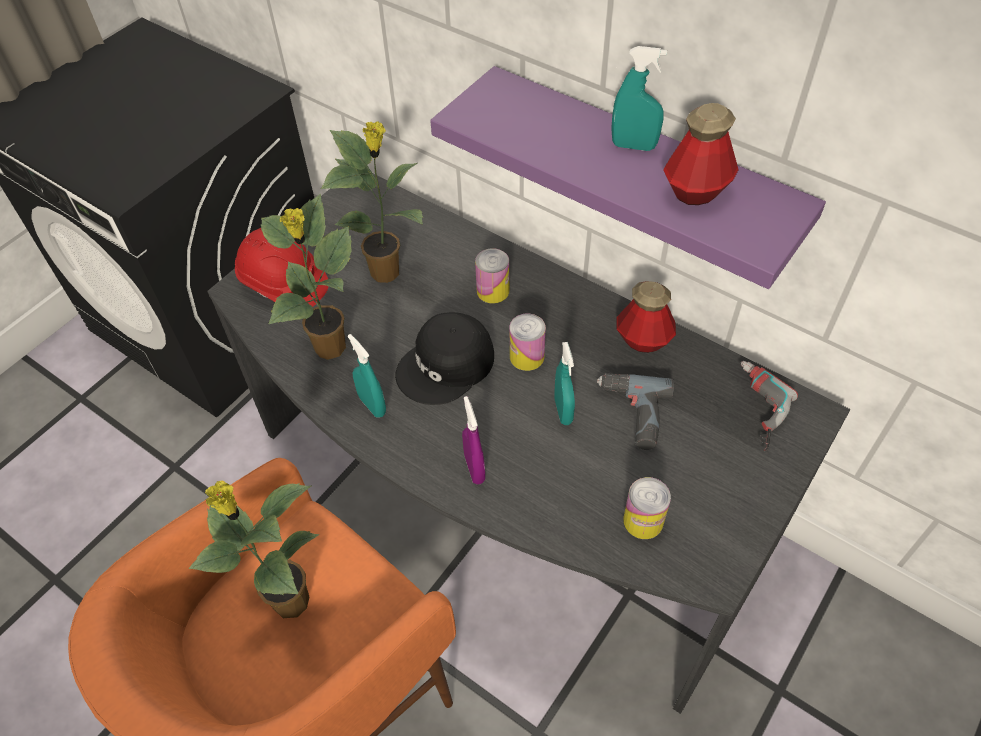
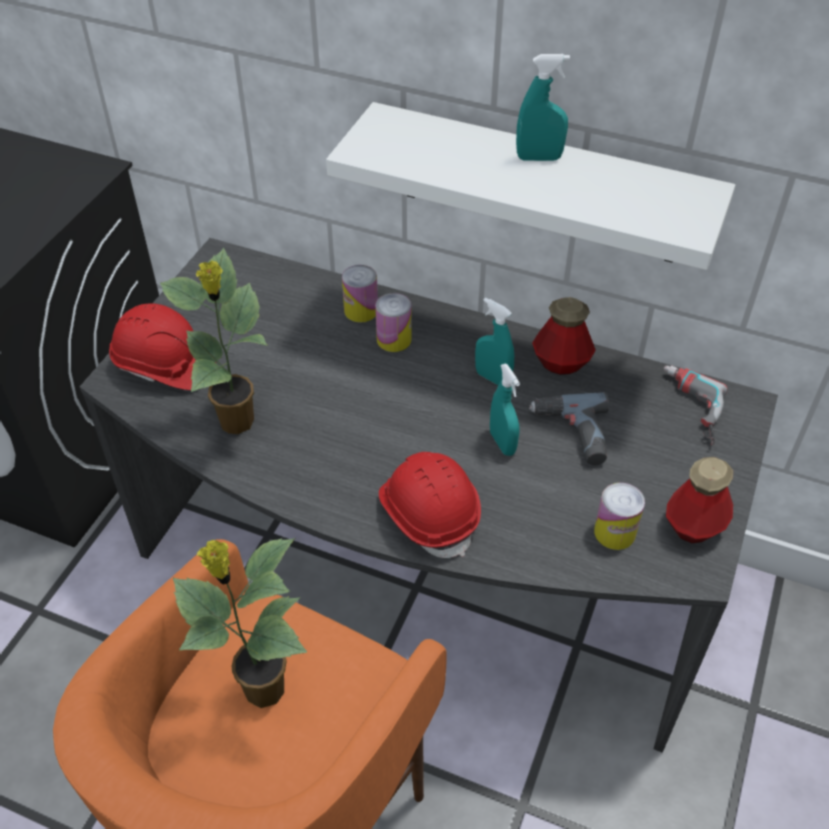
camera: 15 degrees left, 5 degrees down
potted plant [321,121,423,283] -> none
turquoise spray bottle [348,334,386,417] -> turquoise spray bottle moved to [475,298,514,385]
black cap [395,312,494,405] -> none
purple shelf [430,66,826,289] -> white shelf [326,102,735,270]
purple spray bottle [462,396,485,485] -> red hard hat [379,452,481,558]
can [510,314,546,371] -> can moved to [342,265,378,322]
bottle [663,103,739,205] -> bottle moved to [666,457,733,543]

